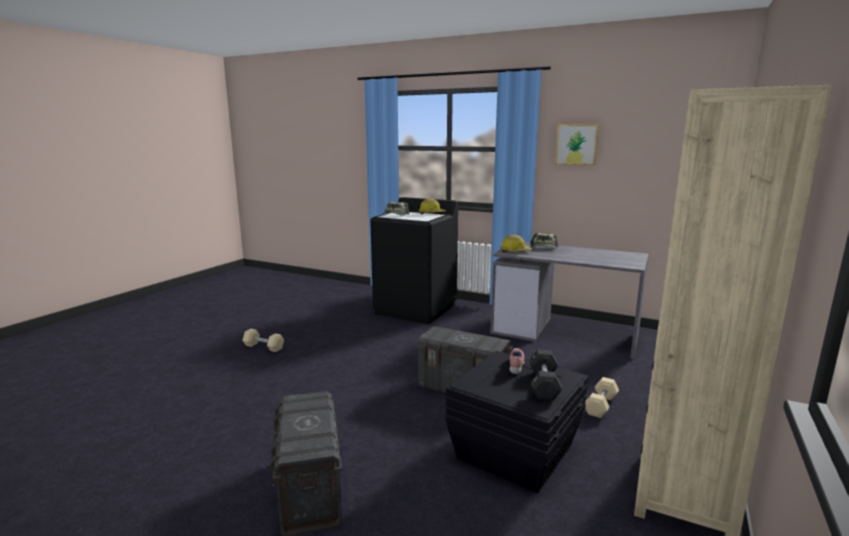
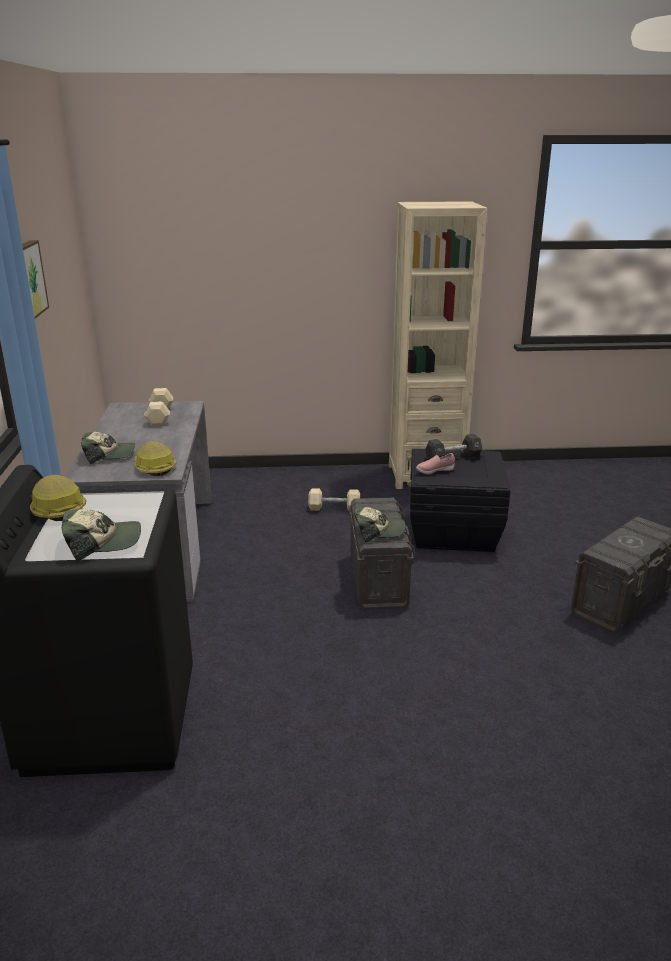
camera: 120 degrees left, 10 degrees up
beige dumbbell [242,329,284,352] -> beige dumbbell moved to [144,388,173,426]
none -> cap [355,507,406,542]

